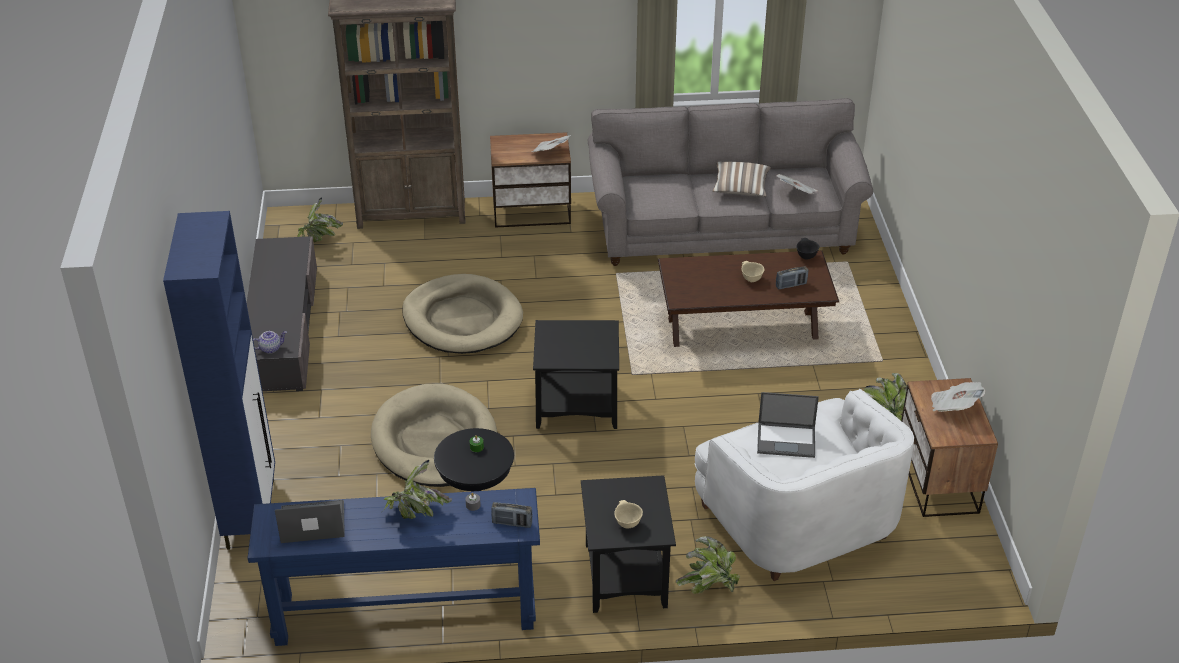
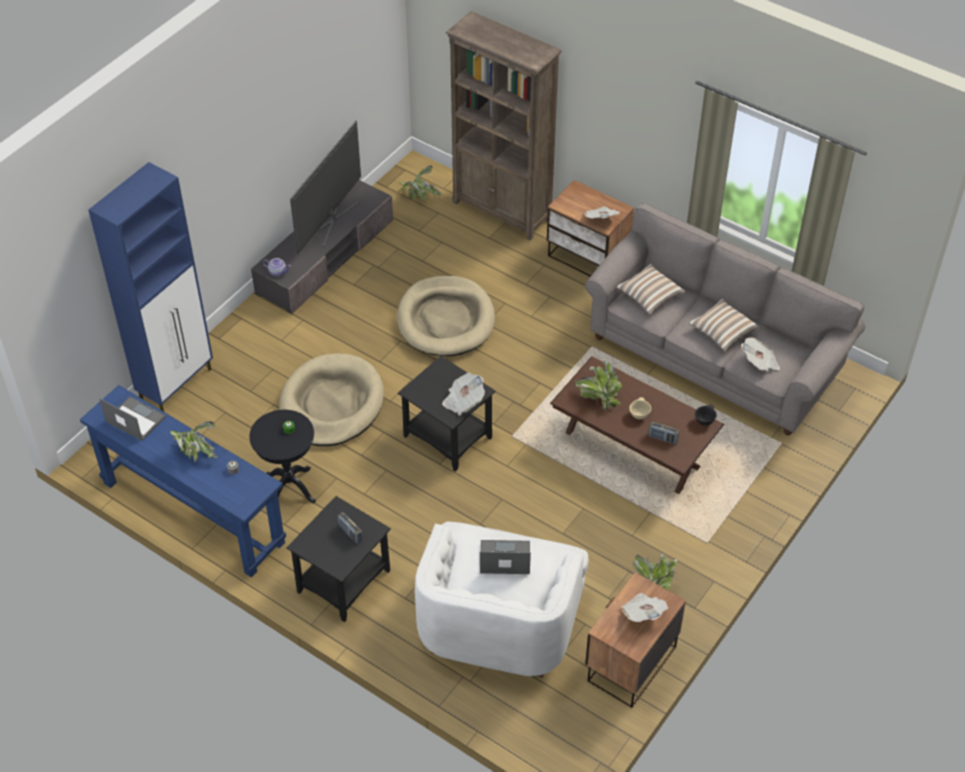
camera: 40 degrees right, 10 degrees up
radio [491,502,532,528] -> radio moved to [338,512,363,544]
beige bowl [614,500,643,529] -> none
potted plant [676,536,740,594] -> potted plant moved to [575,361,622,410]
laptop [757,392,819,458] -> laptop turned 135 degrees clockwise [480,540,531,574]
none -> television [290,121,361,254]
none -> newspaper [442,373,485,415]
none -> pillow [617,264,686,315]

